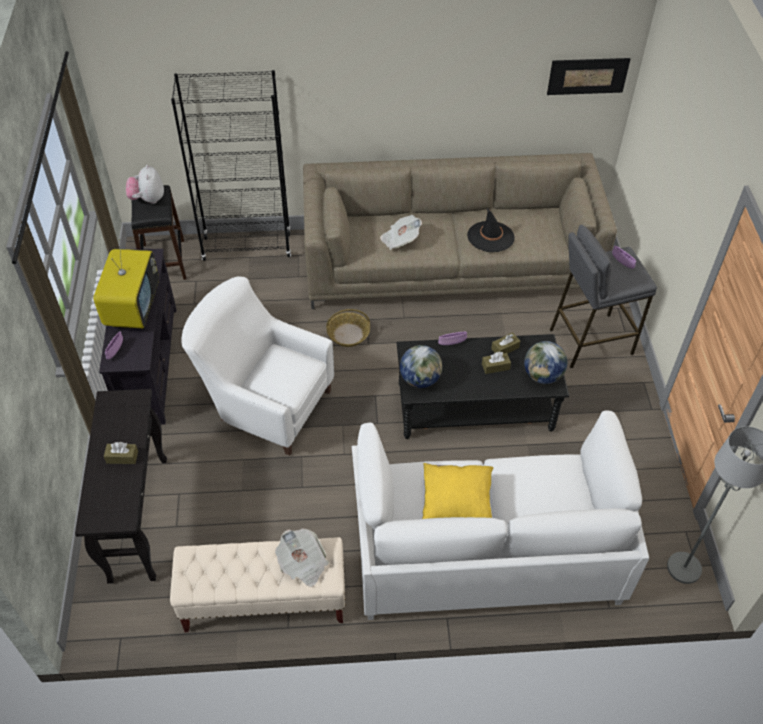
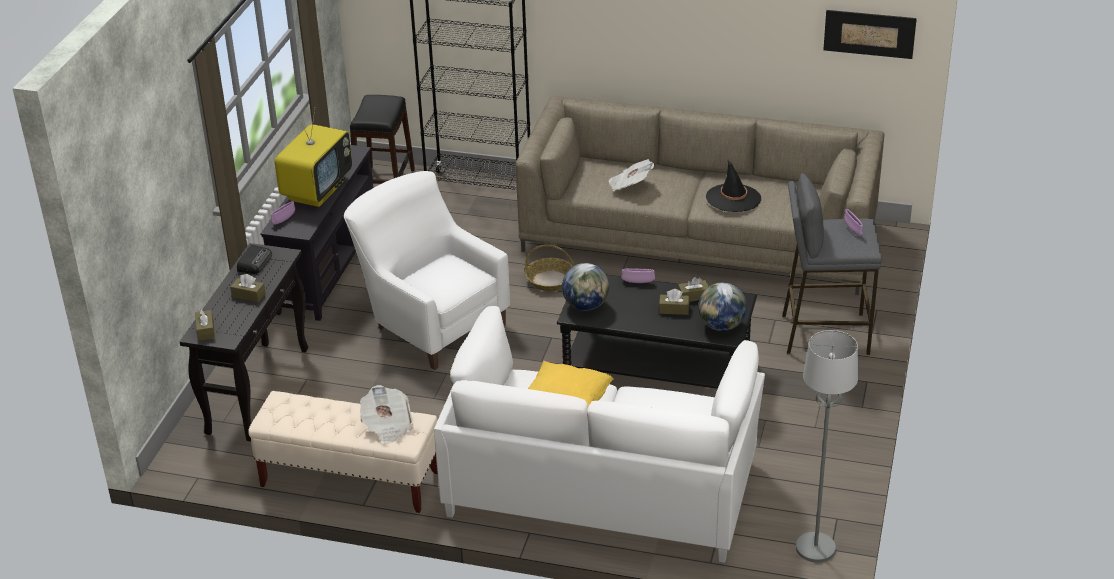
camera: 20 degrees right, 15 degrees down
plush toy [126,165,164,204] -> none
none -> brown tissue box [195,309,215,340]
none -> radio [237,245,272,274]

